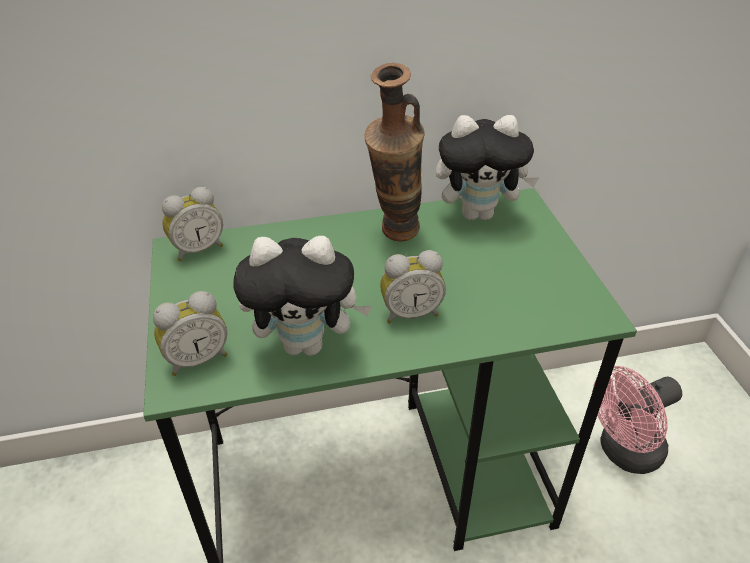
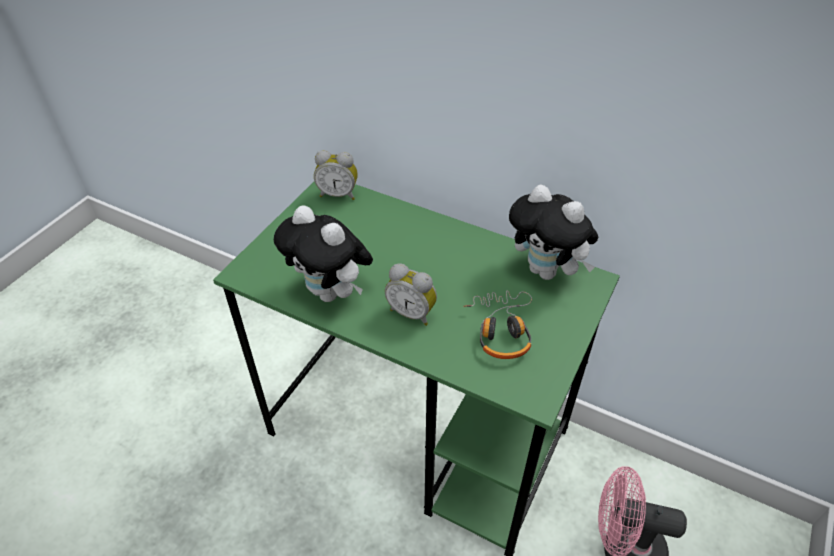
camera: 40 degrees right, 5 degrees up
alarm clock [153,291,228,376] -> none
vase [364,63,425,242] -> none
none -> headphones [463,291,532,359]

